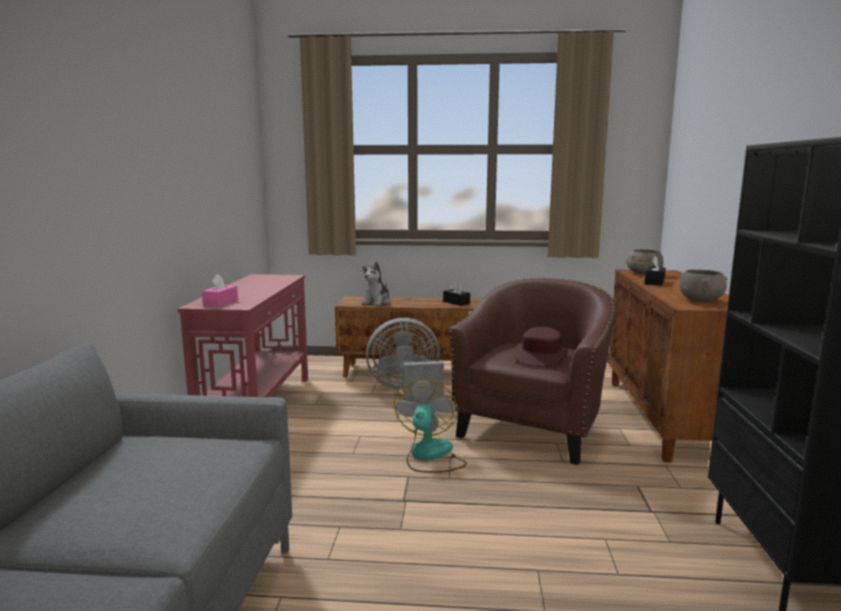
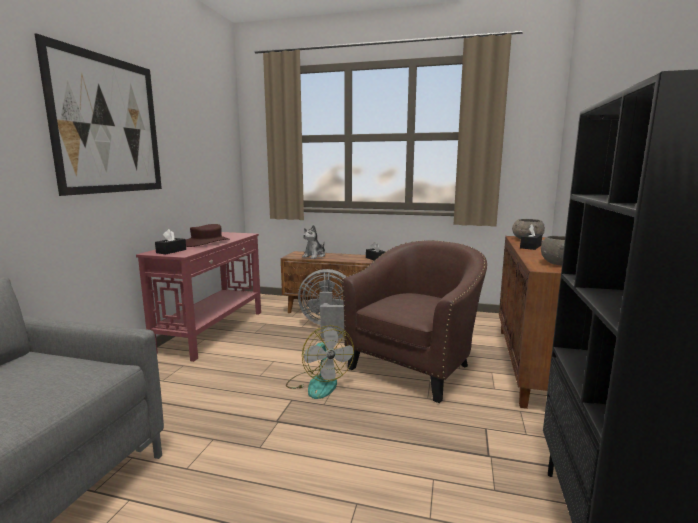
camera: 10 degrees right, 0 degrees up
pink tissue box [202,274,238,307] -> black tissue box [155,229,186,254]
fan [394,380,467,473] -> fan turned 135 degrees clockwise [286,325,354,399]
brown hat [514,327,568,367] -> brown hat moved to [186,224,230,247]
none -> picture [35,33,162,196]

